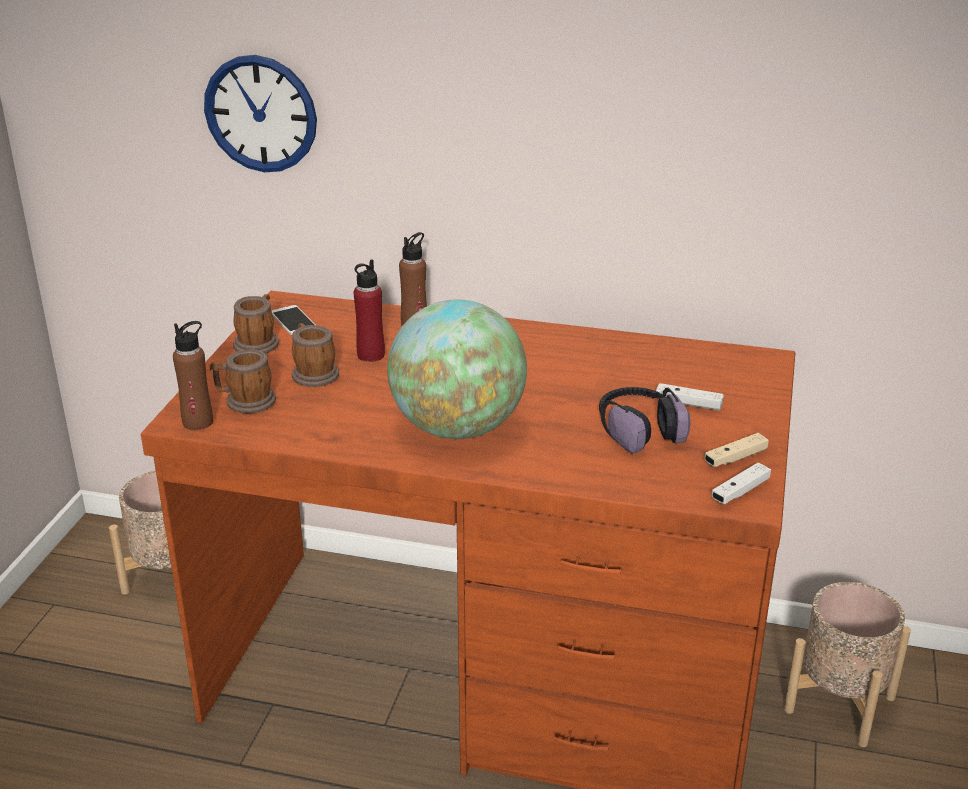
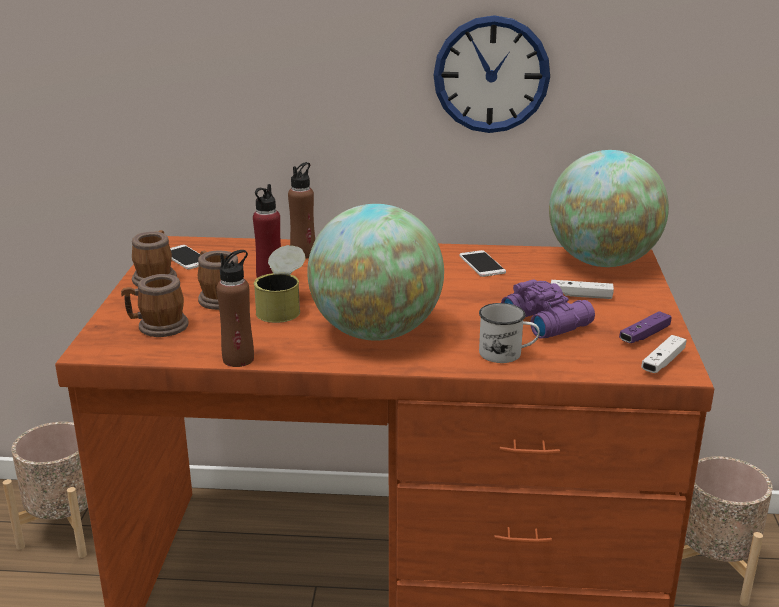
camera: 10 degrees left, 5 degrees down
brown bottle [173,321,213,430] -> brown bottle moved to [216,250,254,367]
wall clock [204,55,317,172] -> wall clock moved to [433,15,550,133]
headphones [599,387,691,454] -> purple binoculars [501,279,595,339]
beige game controller [704,433,769,467] -> purple game controller [619,311,672,343]
none -> can [254,245,305,323]
none -> phone [459,250,506,277]
none -> white mug [479,303,540,363]
none -> globe [549,150,669,267]

